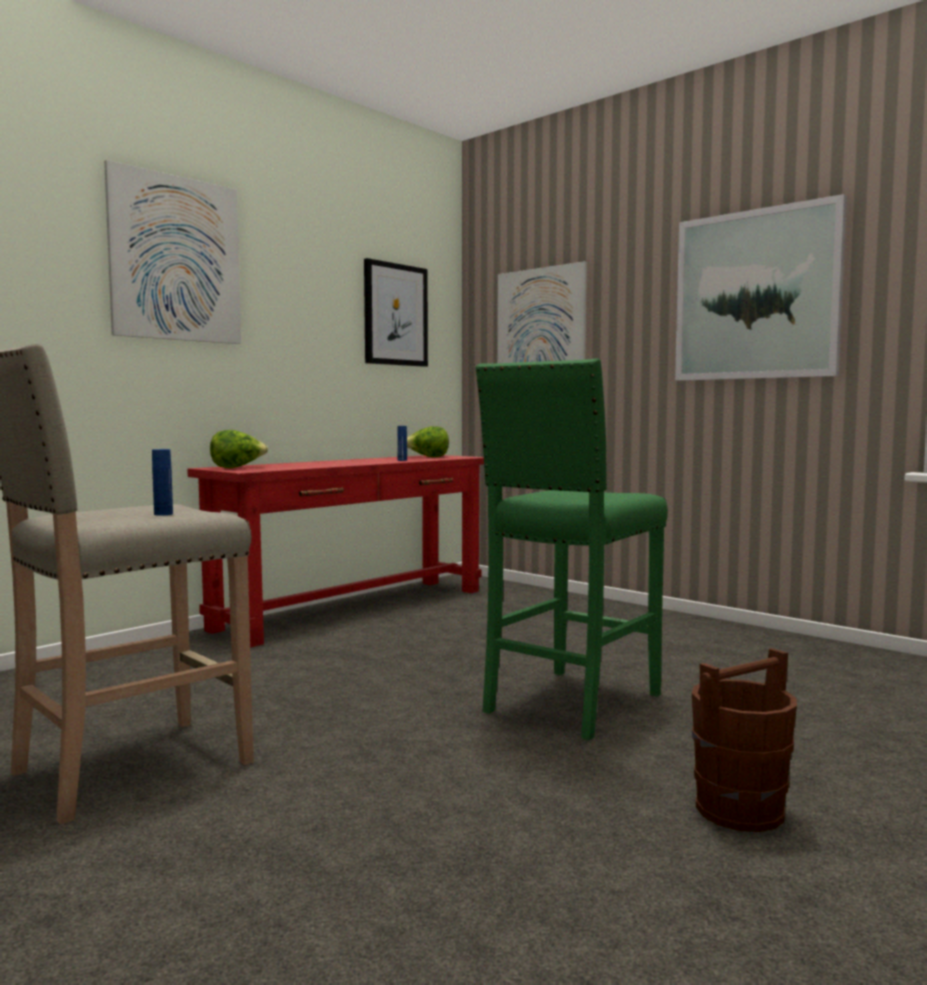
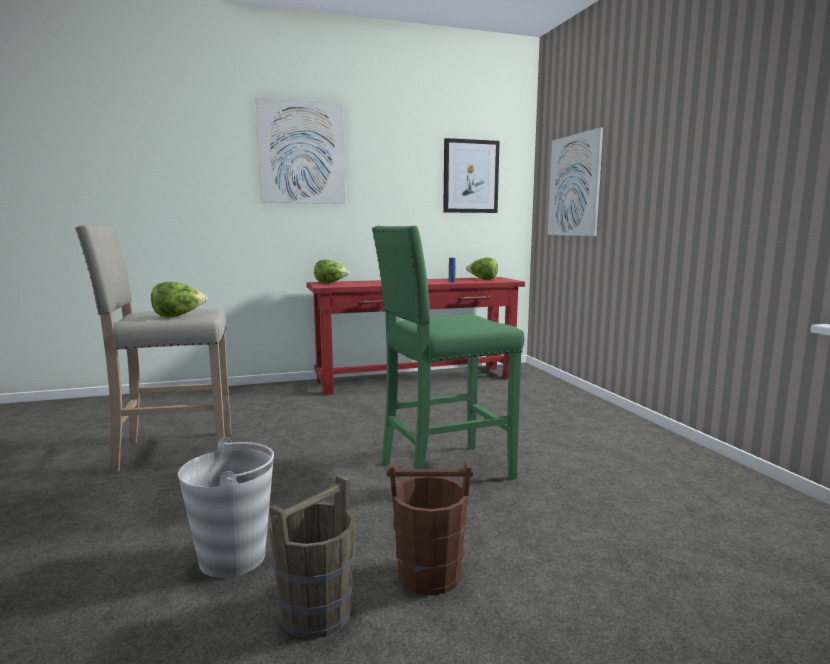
camera: 30 degrees right, 5 degrees up
blue bottle [152,449,173,515] -> lettuce [151,282,207,317]
picture [675,194,847,381] -> none
none -> grey bucket [178,437,274,578]
none -> brown bucket [269,475,356,639]

